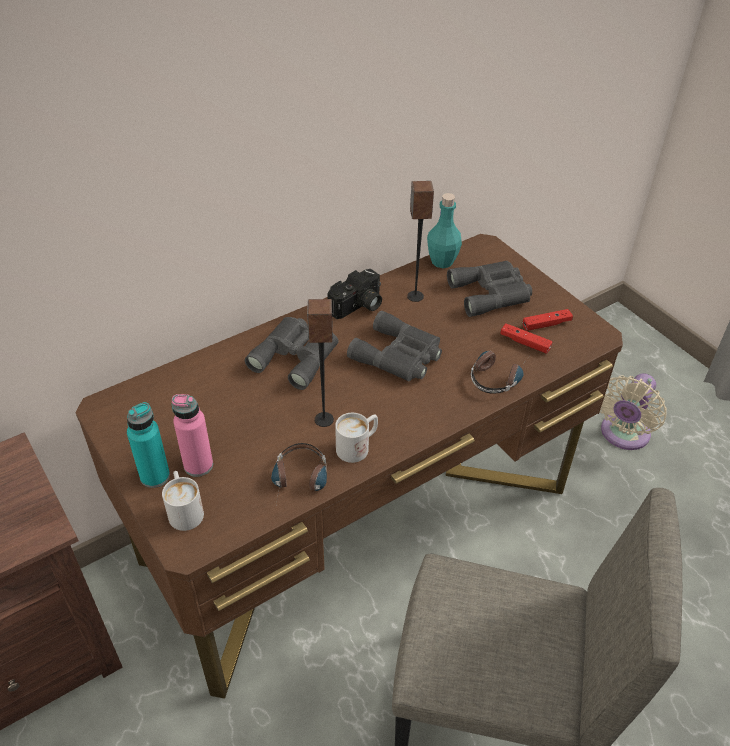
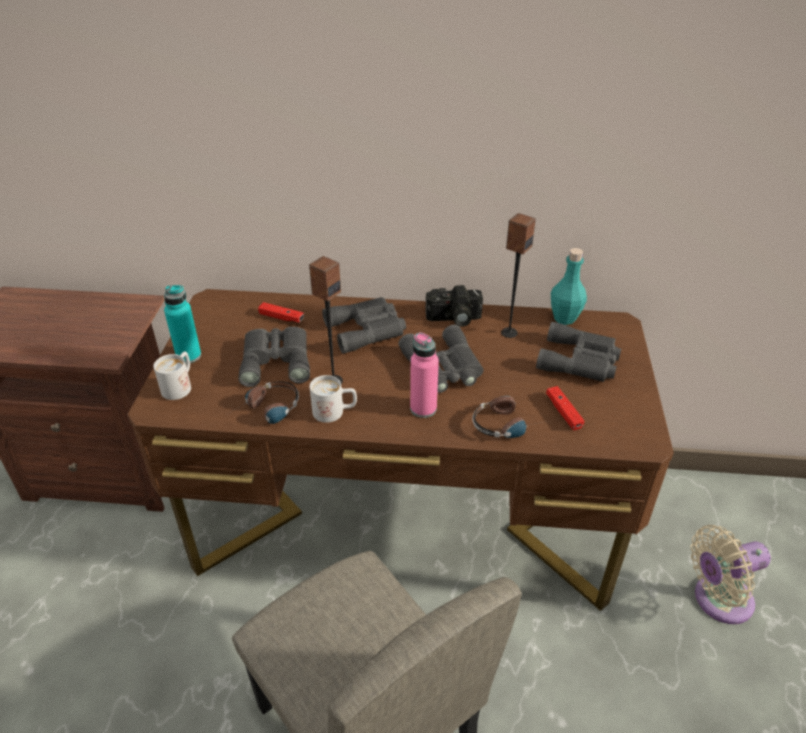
camera: 40 degrees right, 5 degrees down
pink bottle [172,394,213,477] -> pink bottle moved to [410,332,439,418]
red game controller [523,309,573,331] -> red game controller moved to [258,302,304,323]
none -> grey binoculars [239,327,310,387]

